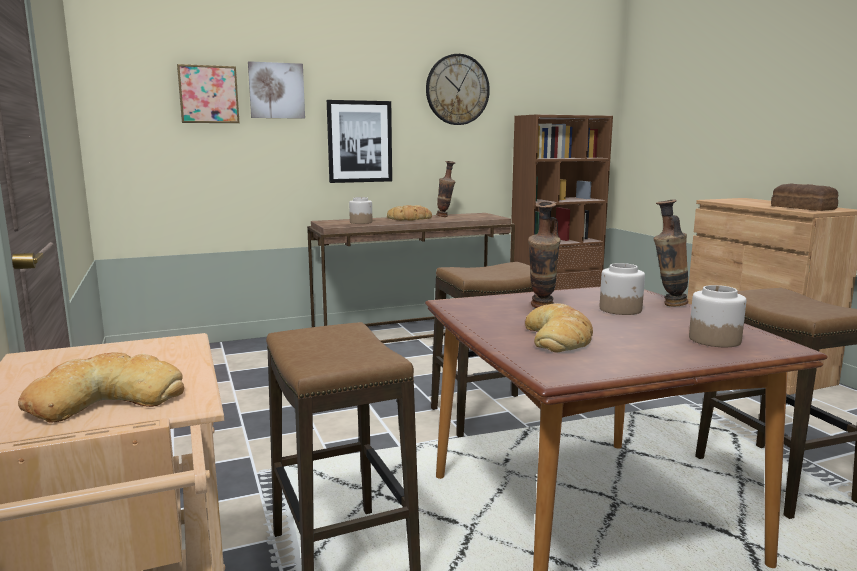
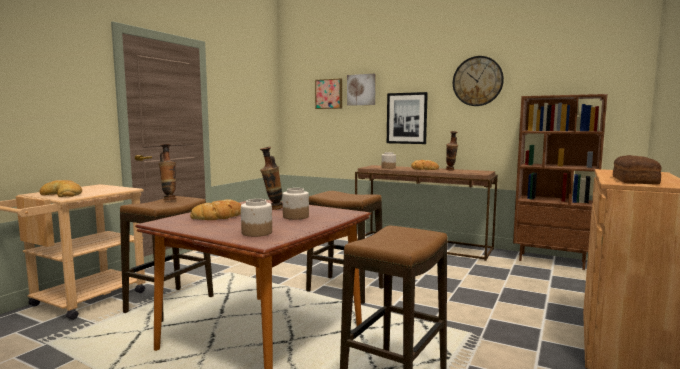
camera: 50 degrees right, 5 degrees down
vase [653,199,688,307] -> vase moved to [158,144,176,200]

